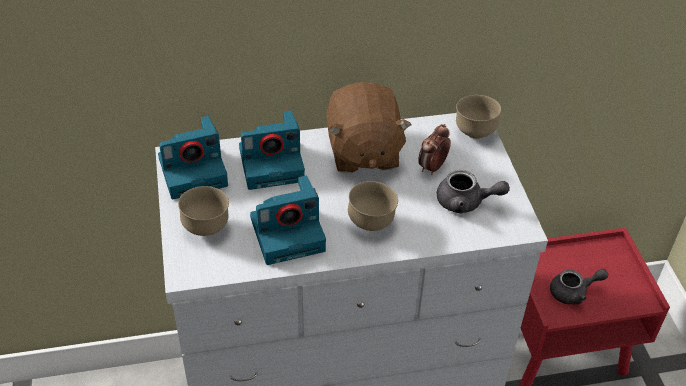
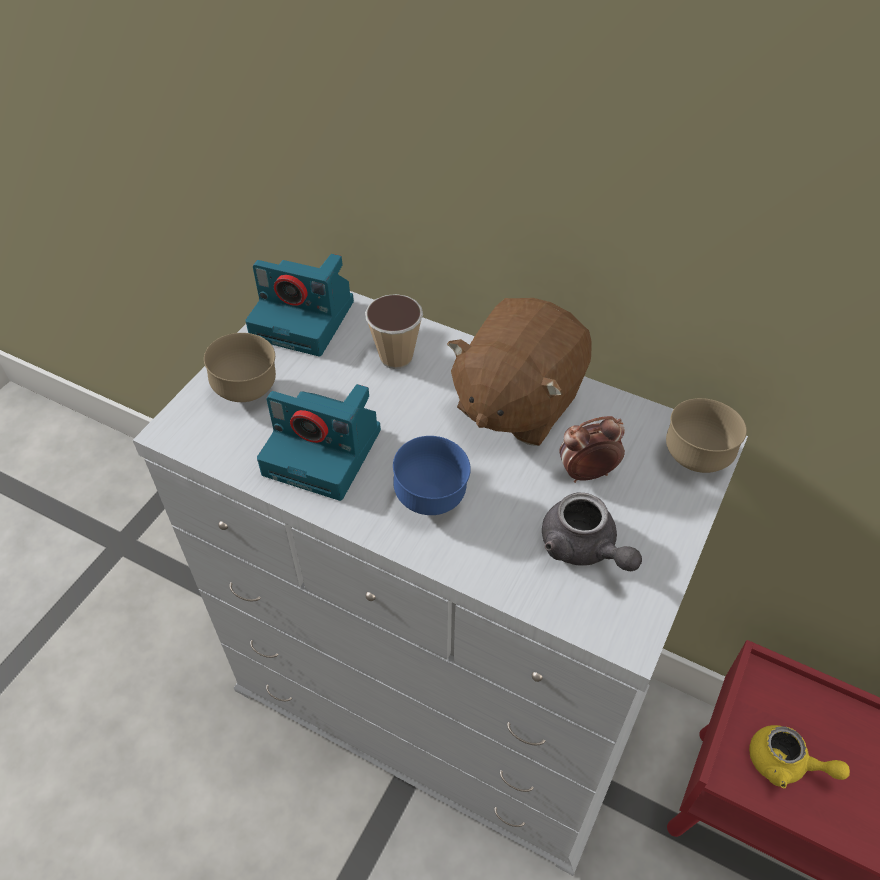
camera: 40 degrees right, 5 degrees up
camera [239,110,305,190] -> cup [365,294,423,369]
brown bowl [348,181,398,231] -> blue bowl [393,436,471,515]
grey teapot [550,269,608,305] -> yellow teapot [749,725,850,788]

